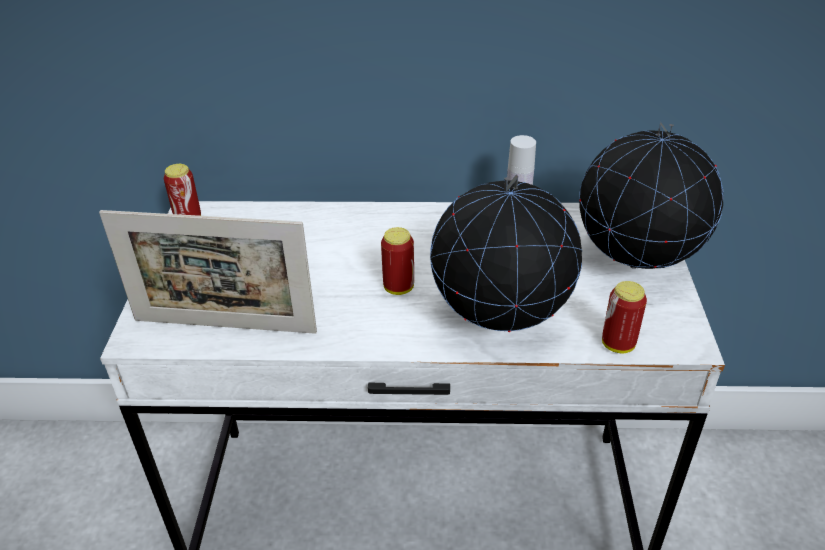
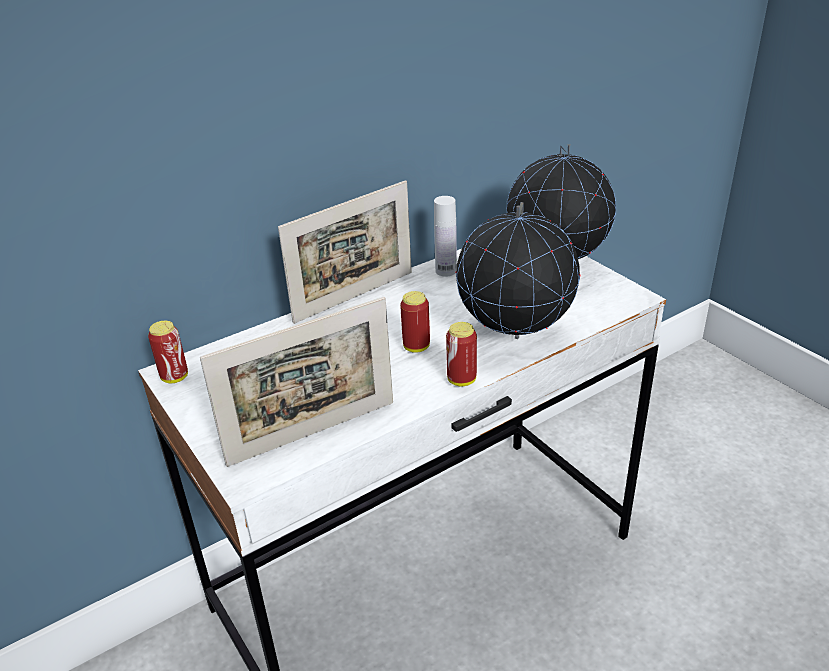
camera: 35 degrees left, 5 degrees down
can [602,281,647,353] -> can moved to [446,322,477,386]
none -> picture frame [278,180,412,324]

